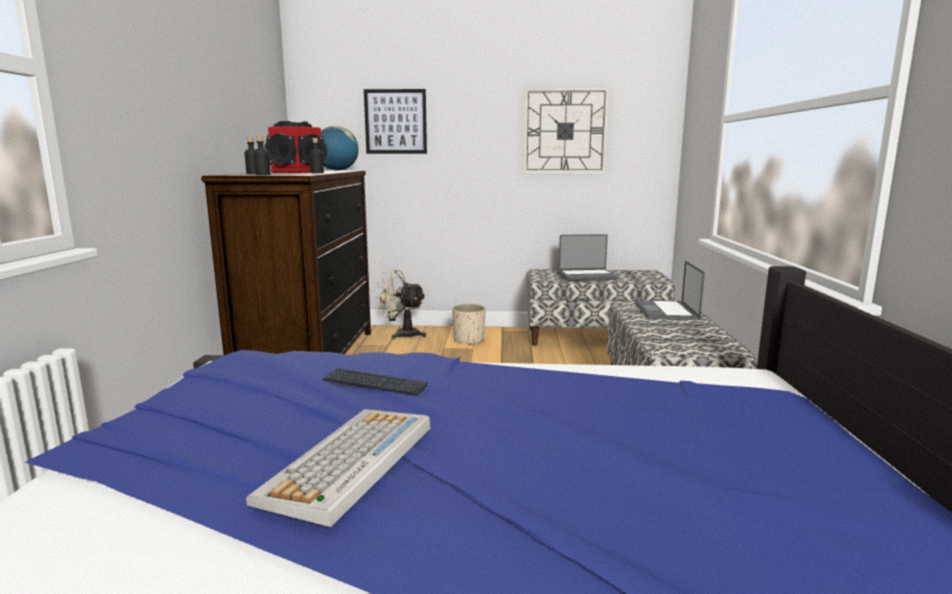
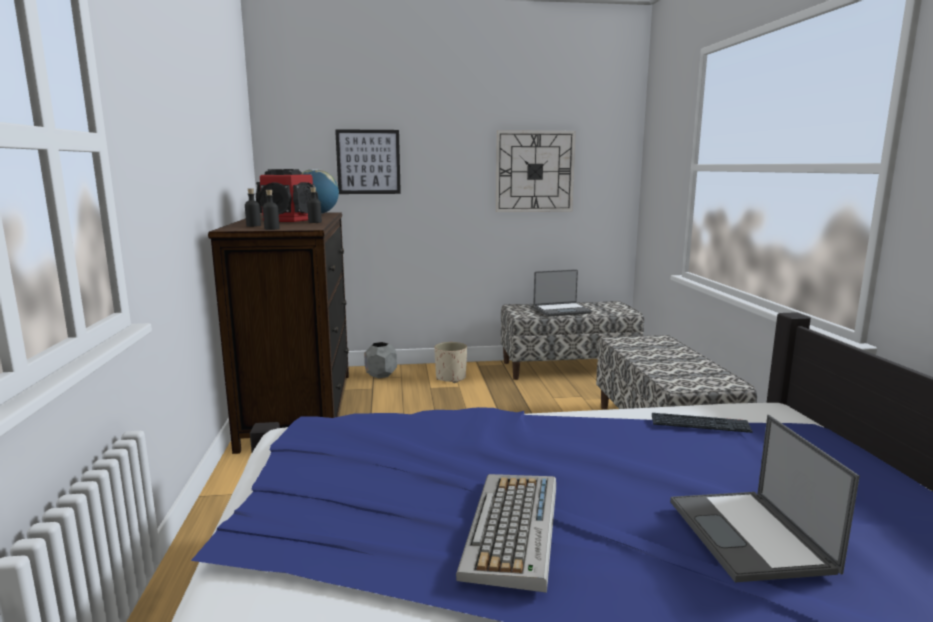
camera: 10 degrees left, 0 degrees up
keyboard [322,368,428,396] -> keyboard moved to [652,413,753,433]
beige fan [375,270,426,339] -> grey planter [364,342,397,378]
laptop [635,261,705,320] -> laptop moved to [670,415,860,582]

